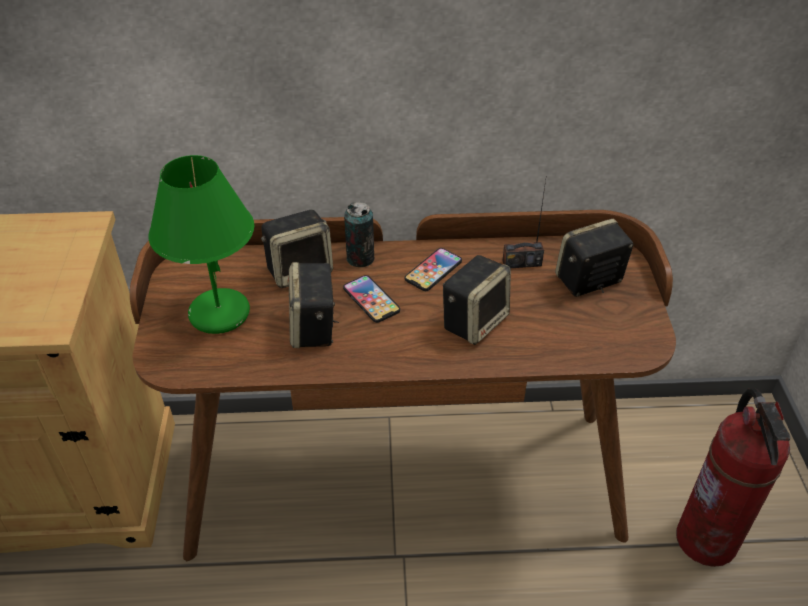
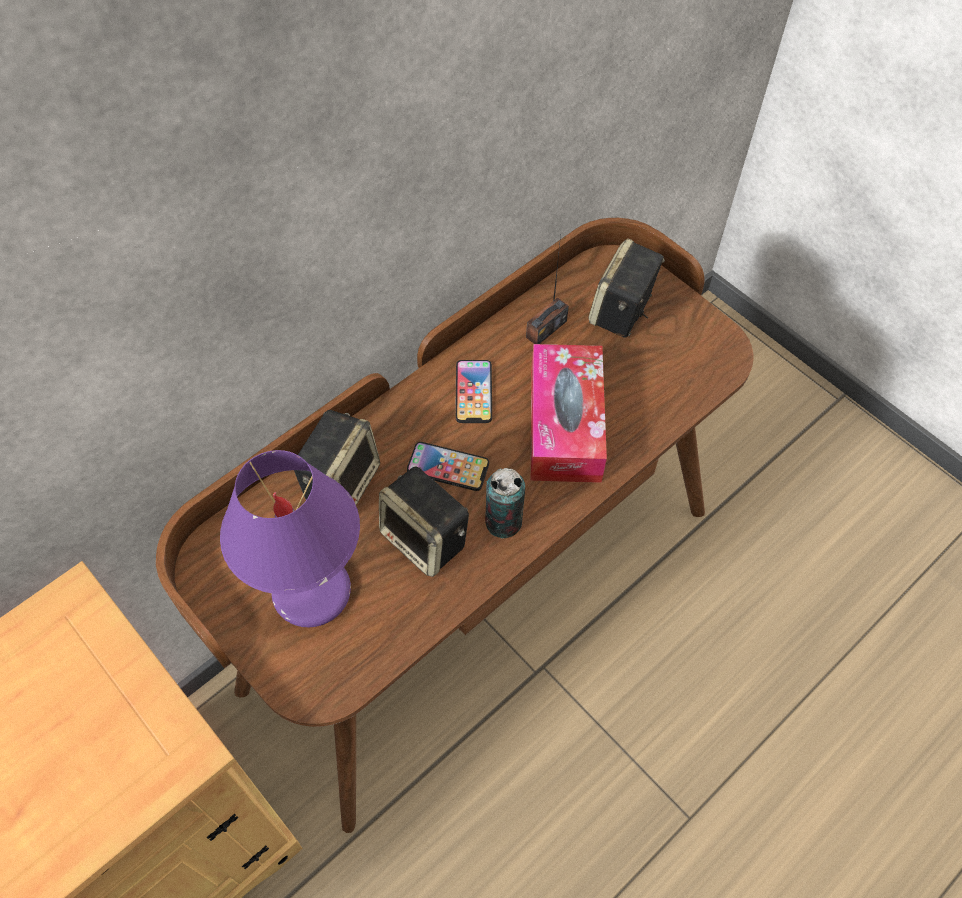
camera: 40 degrees left, 15 degrees up
green table lamp [148,155,254,334] -> purple table lamp [220,450,360,627]
can [344,202,374,267] -> can moved to [485,468,525,539]
speaker [443,255,511,345] -> tissue box [531,344,607,483]
fire extinguisher [676,388,790,567] -> none

